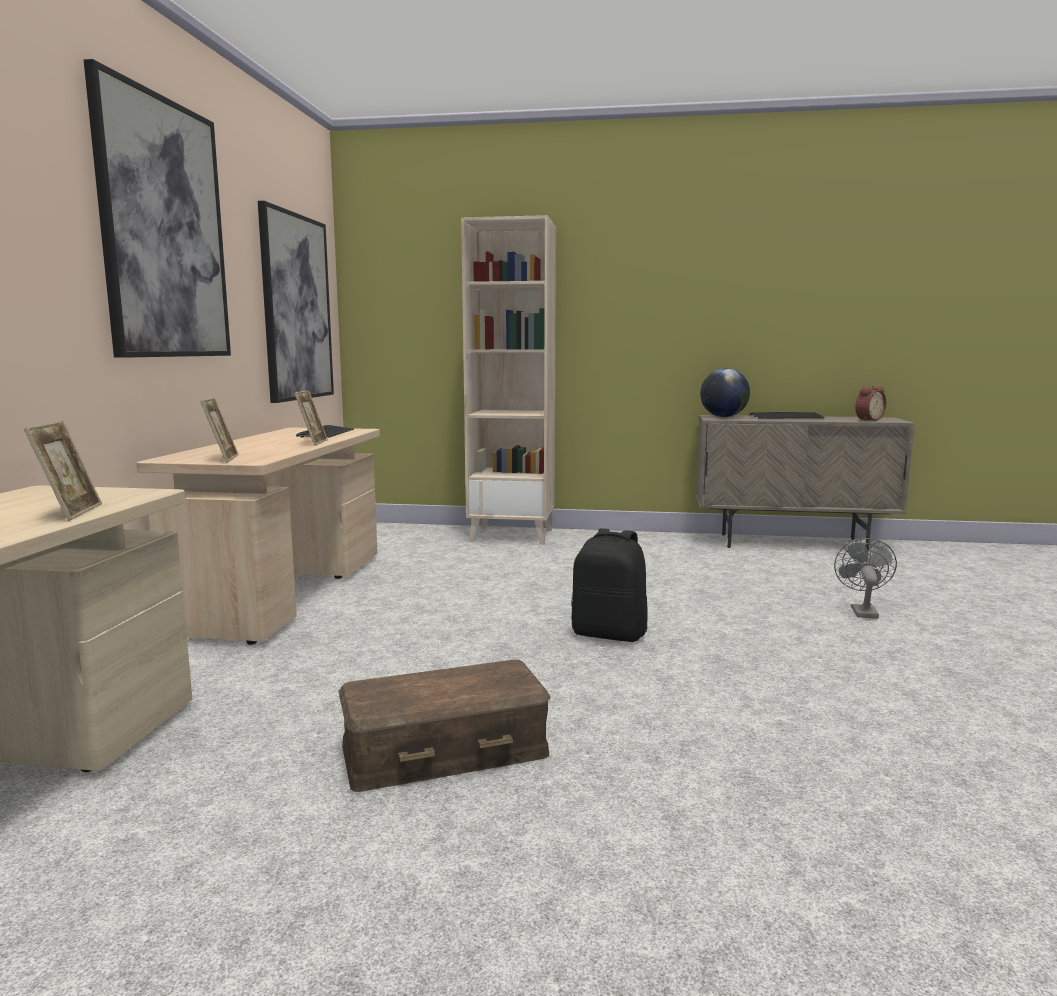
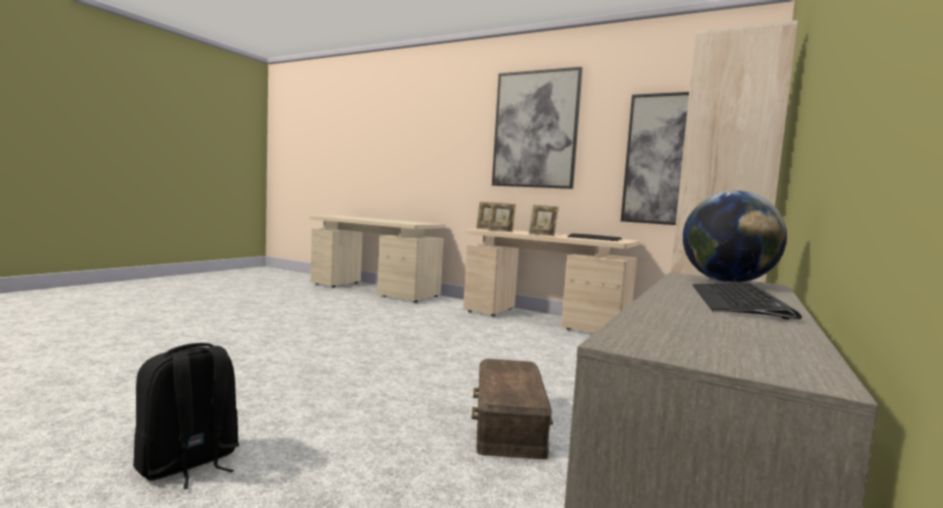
camera: 110 degrees right, 5 degrees down
picture frame [24,421,102,521] -> picture frame moved to [488,202,516,232]
brown storage box [338,660,550,792] -> brown storage box moved to [472,359,553,459]
black backpack [572,528,648,642] -> black backpack moved to [133,343,239,489]
grey fan [834,538,897,619] -> none
alarm clock [855,386,886,421] -> none

